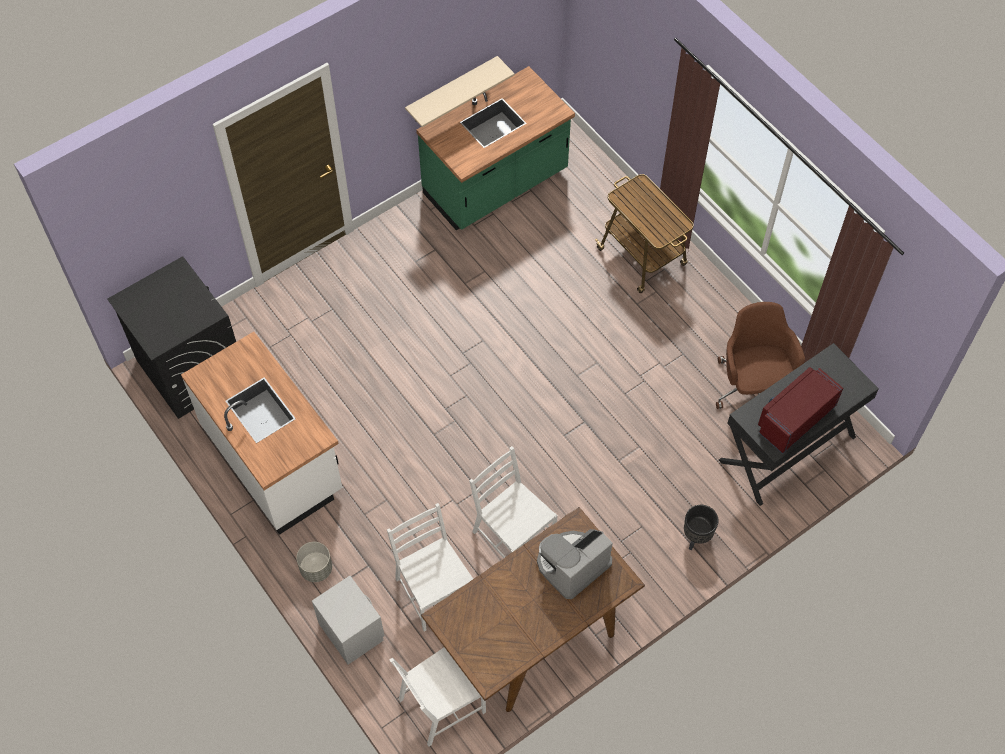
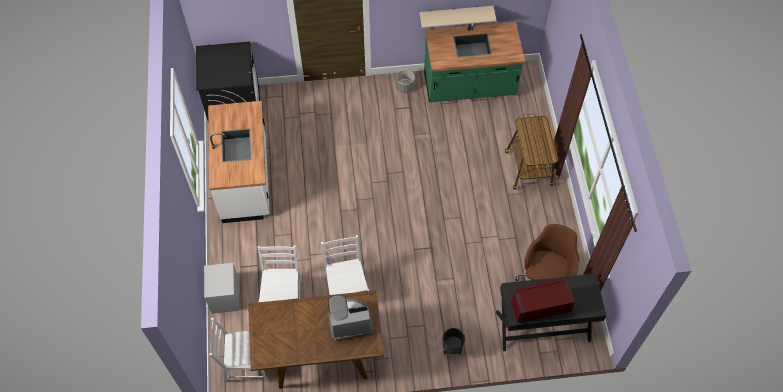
camera: 30 degrees right, 0 degrees up
grey planter [296,542,332,582] -> grey planter moved to [396,70,415,94]

